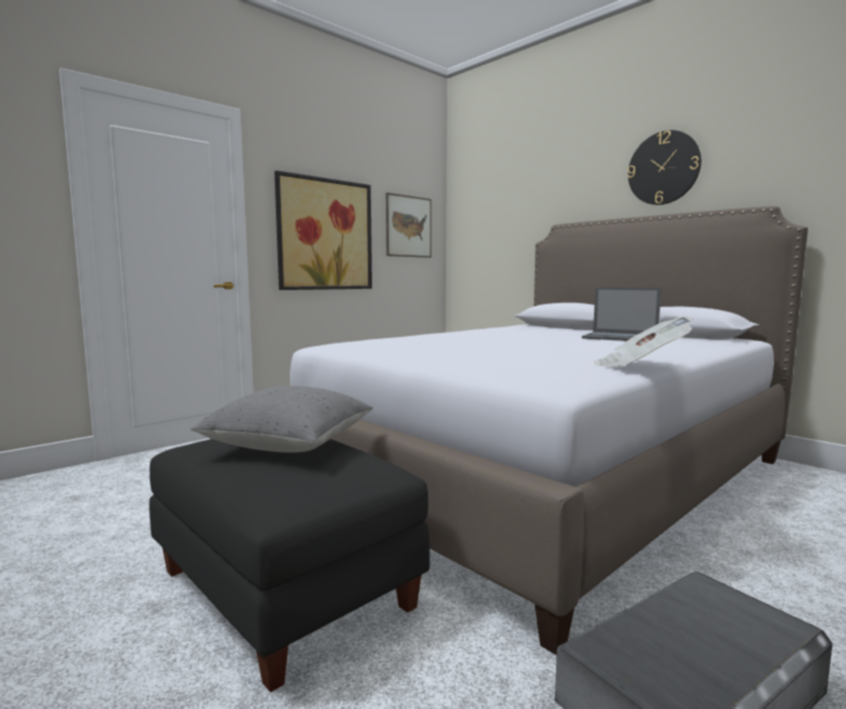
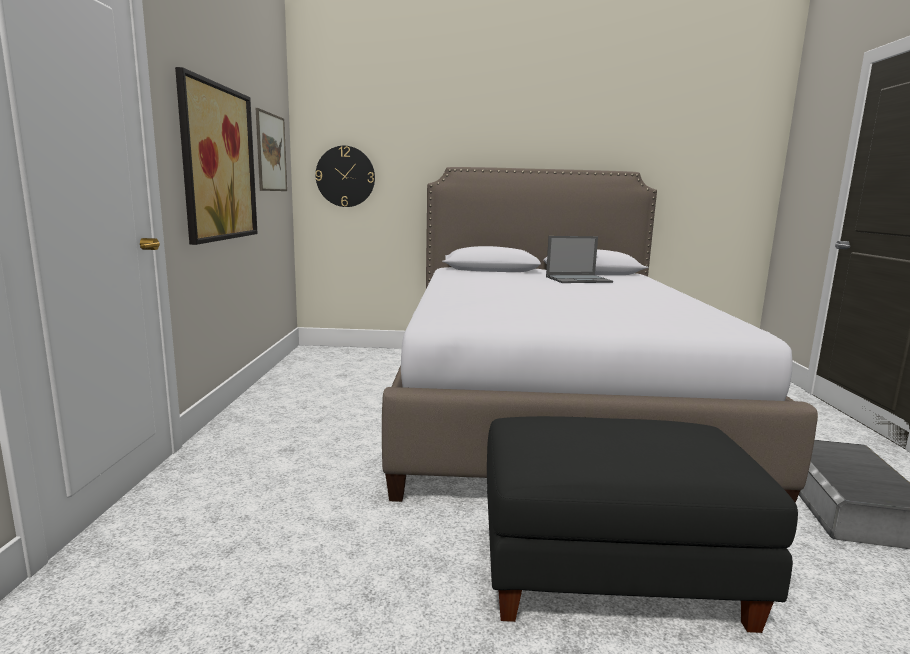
camera: 45 degrees left, 5 degrees up
grey pillow [190,386,373,453] -> none
newspaper [594,317,694,367] -> none
wall clock [627,130,701,205] -> wall clock moved to [315,146,375,207]

